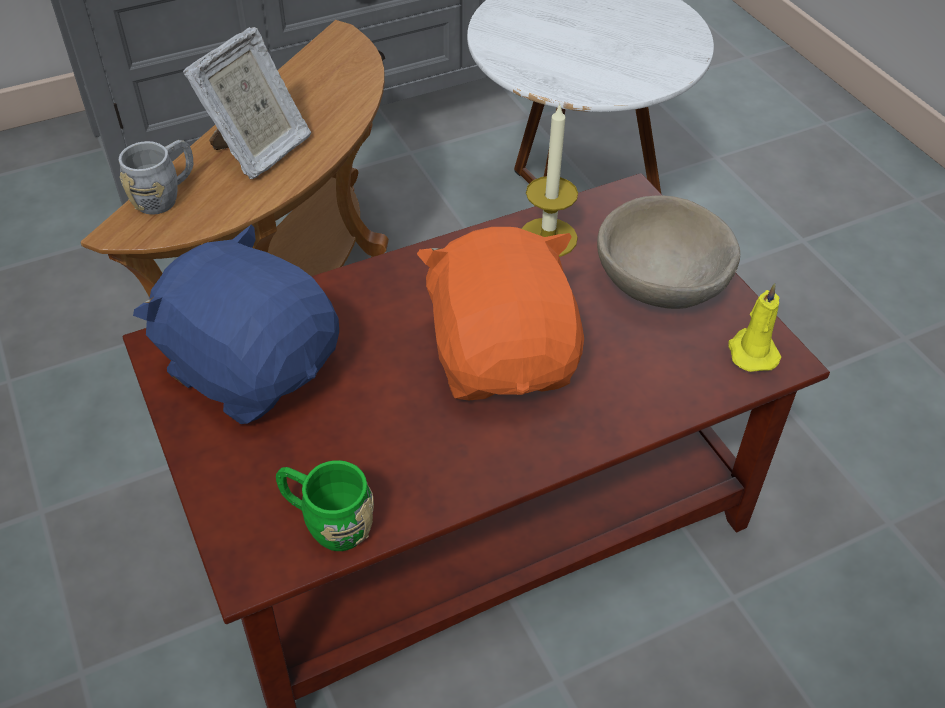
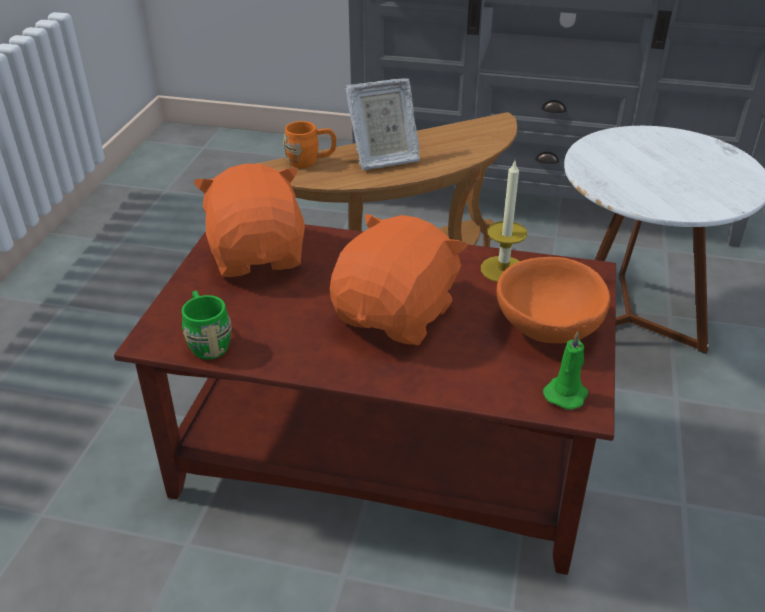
camera: 40 degrees right, 10 degrees down
grey mug [119,140,193,215] -> orange mug [283,121,336,168]
blue plush toy [133,225,339,424] -> orange plush toy [194,164,305,277]
beige bowl [597,195,740,309] -> orange bowl [497,257,610,343]
yellow candle [728,283,781,372] -> green candle [543,331,588,410]

